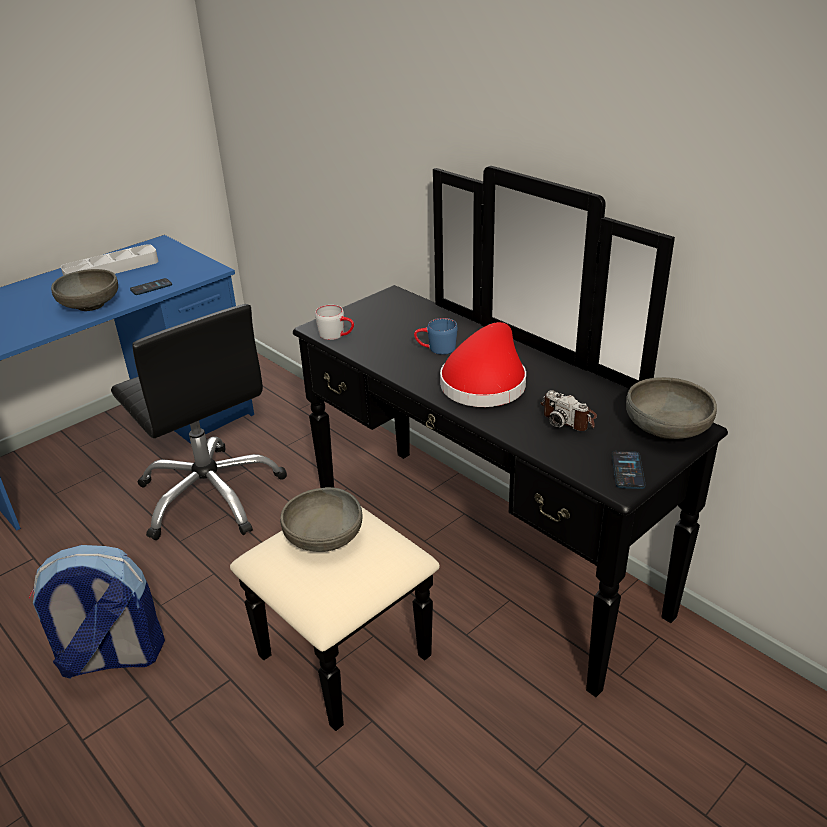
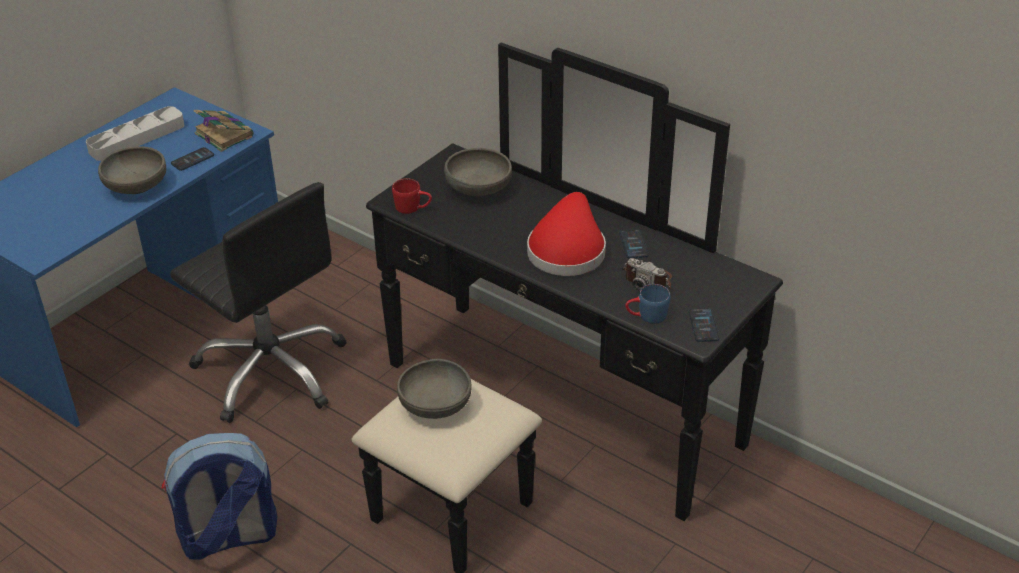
camera: 10 degrees left, 5 degrees up
grey mug [315,305,354,340] -> red mug [392,178,432,214]
blue mug [414,318,458,355] -> blue mug moved to [625,284,671,324]
grey bowl [626,377,717,439] -> grey bowl moved to [444,148,512,196]
none -> book [194,110,254,152]
none -> phone [619,229,649,259]

